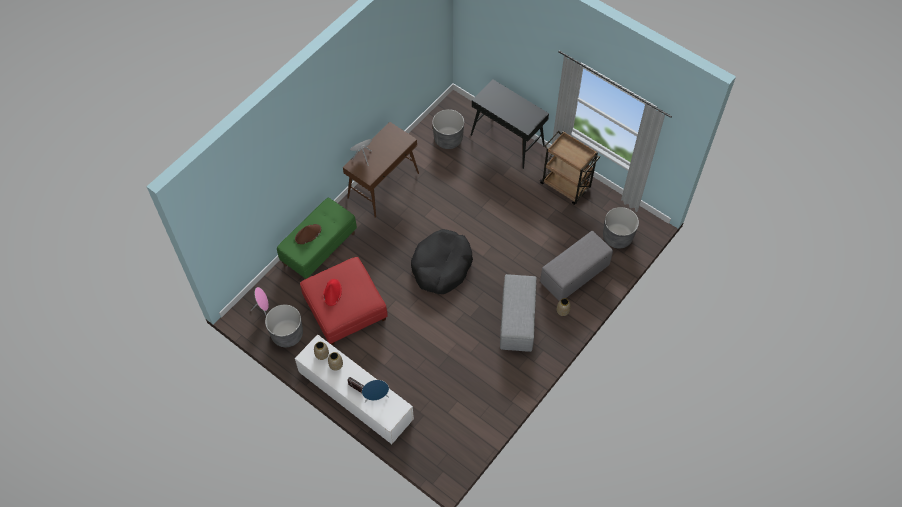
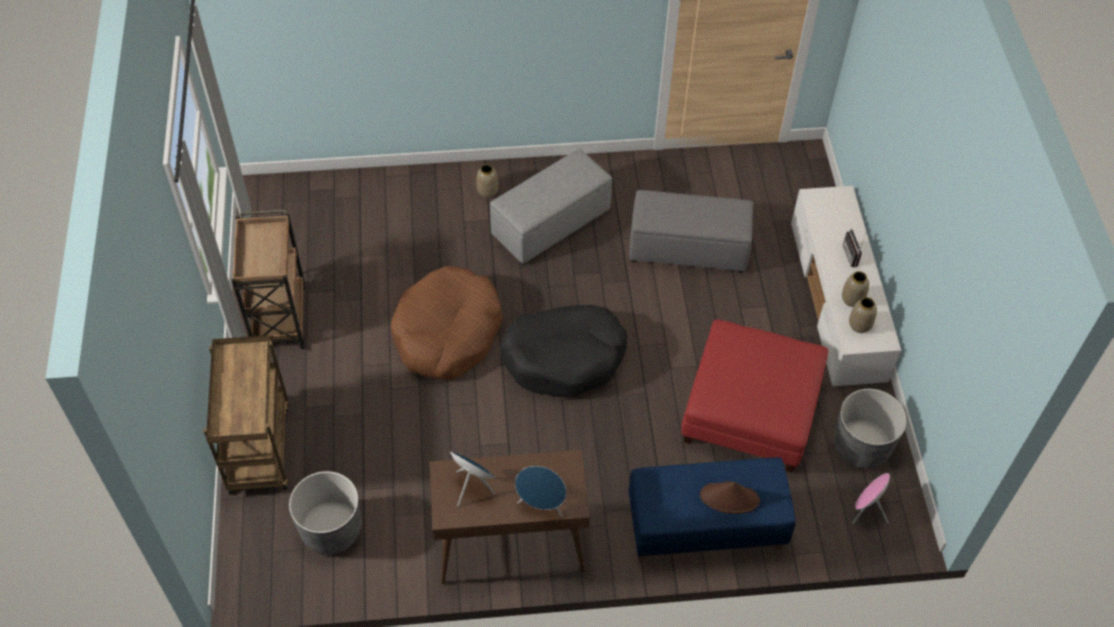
camera: 135 degrees left, 5 degrees down
green bench [277,197,357,279] -> blue bench [629,458,796,562]
red hat [323,279,342,306] -> none
blue speaker [362,380,389,403] -> blue speaker moved to [450,451,495,507]
black console table [471,79,549,169] -> brown cart [204,335,288,494]
grey ottoman [540,231,613,301] -> grey ottoman moved to [629,190,753,273]
grey planter [603,207,639,248] -> none
none -> brown dog bed [391,266,503,380]

